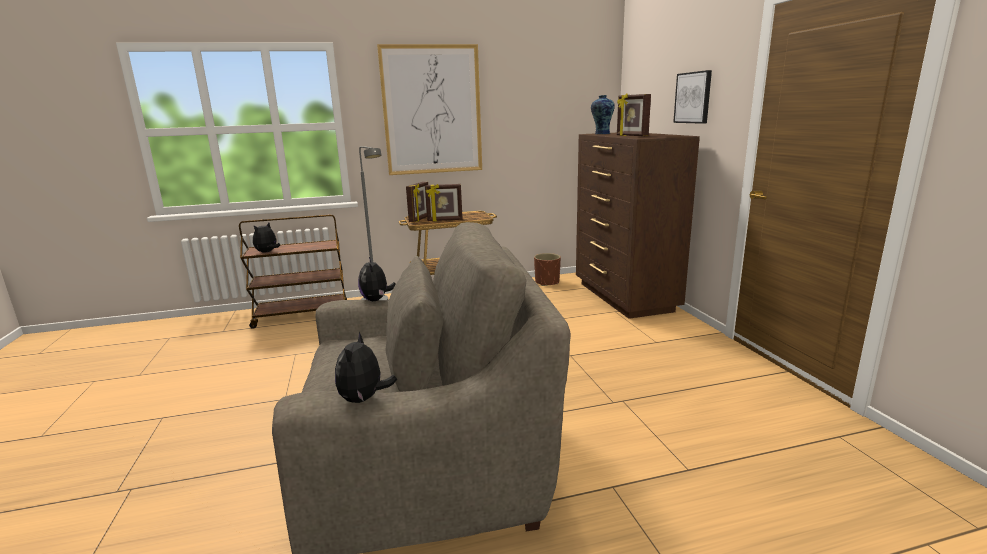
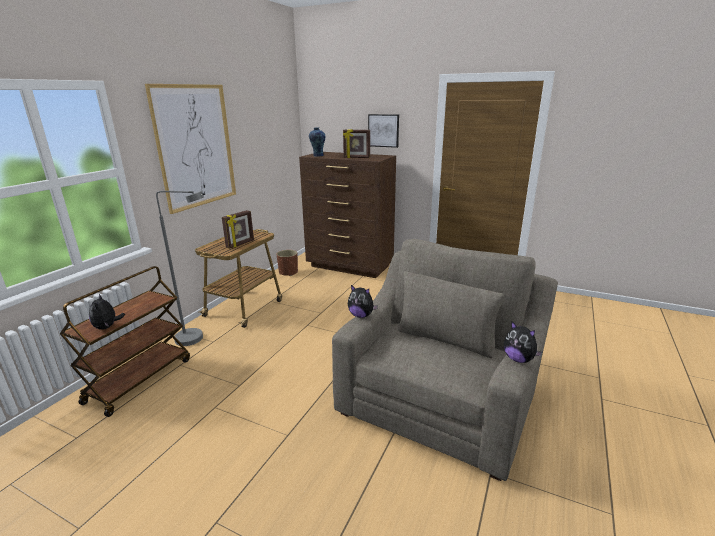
camera: 50 degrees left, 5 degrees up
picture frame [406,182,428,222] -> none

